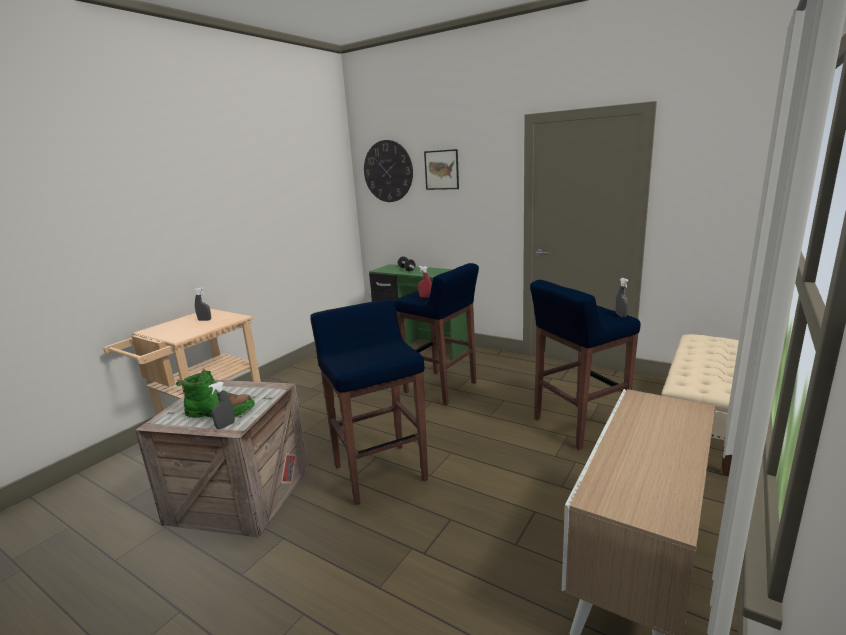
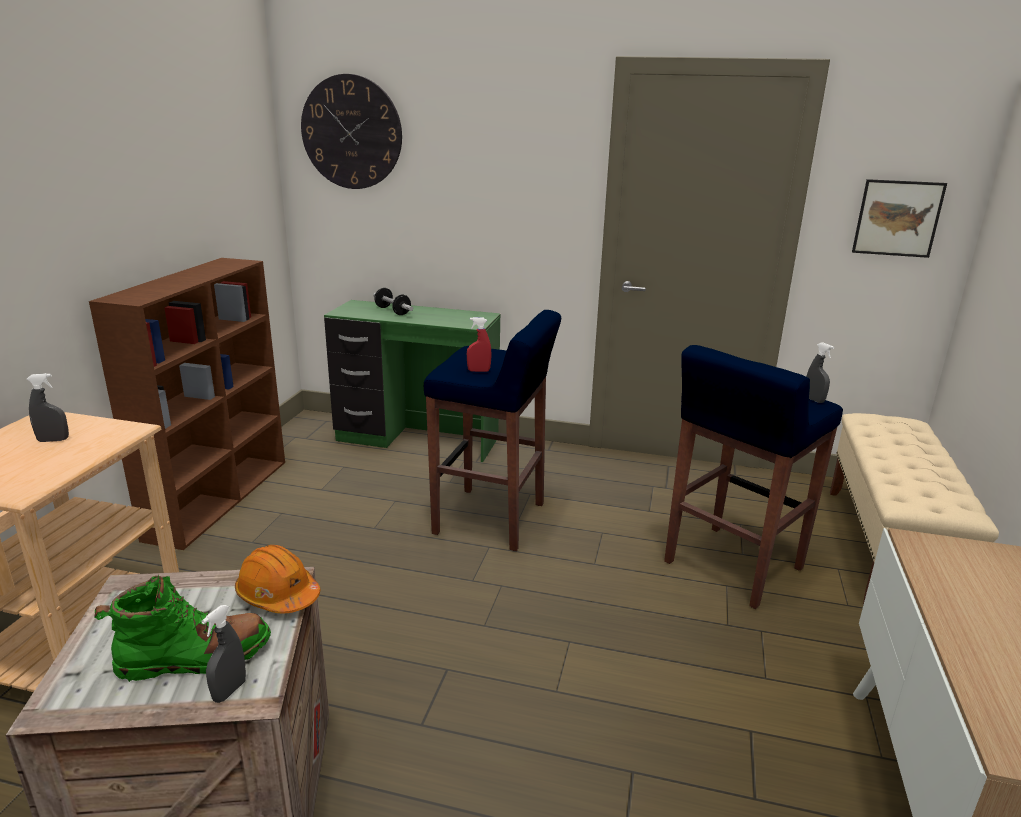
camera: 20 degrees left, 5 degrees up
blue stool [310,300,428,505] -> none
picture [424,149,459,190] -> picture moved to [852,179,947,258]
none -> brown bookcase [89,258,285,550]
none -> orange hard hat [235,545,320,613]

